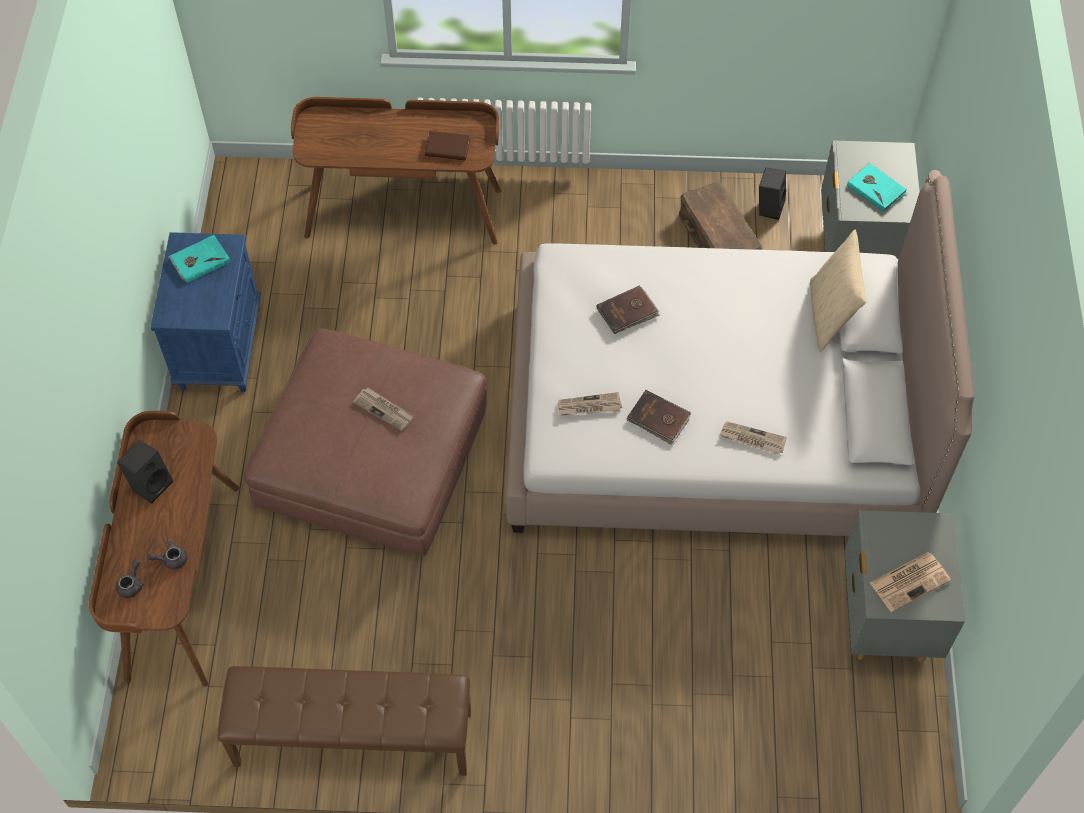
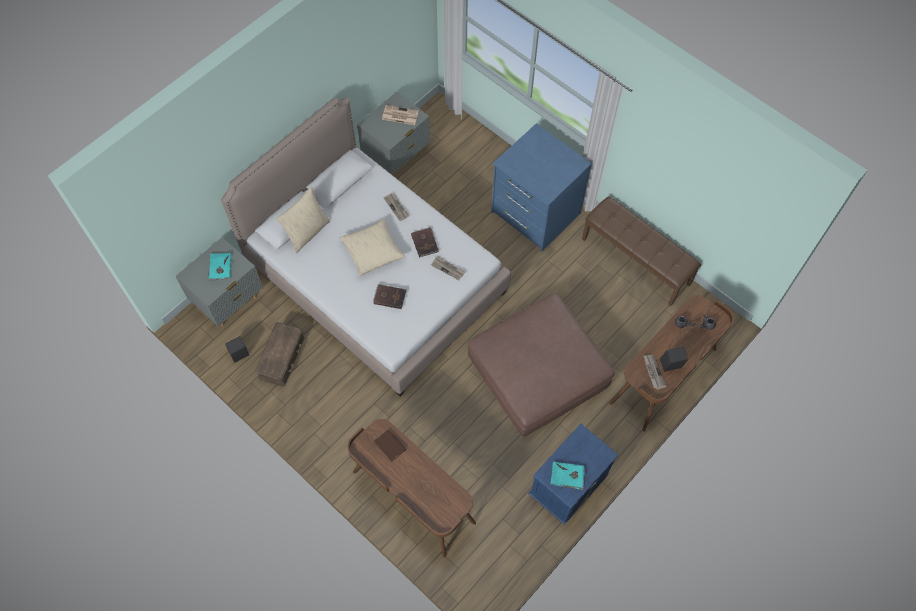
camera: 140 degrees left, 5 degrees up
newspaper [353,387,414,431] -> newspaper moved to [643,355,667,389]
none -> beige pillow [340,219,405,276]
none -> blue dresser [491,123,592,251]

